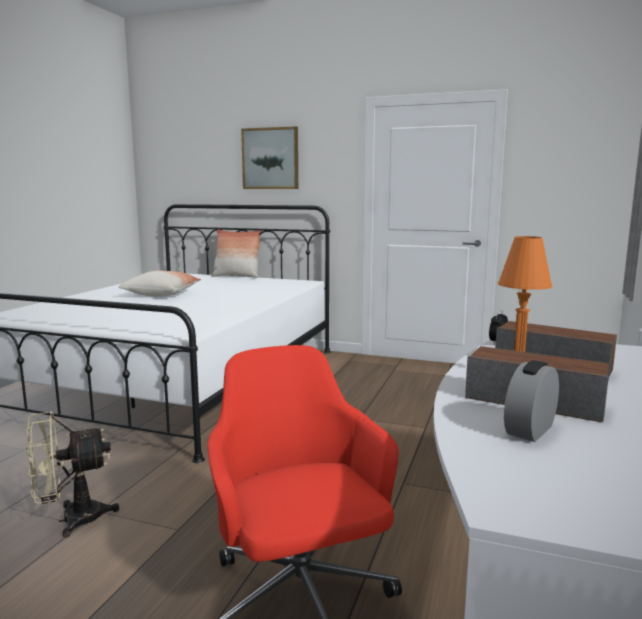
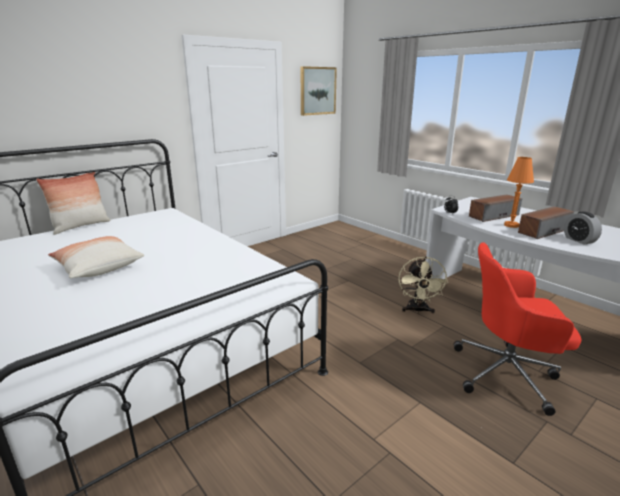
camera: 60 degrees left, 10 degrees up
beige fan [26,411,119,538] -> beige fan moved to [399,256,448,314]
picture [241,126,298,189] -> picture moved to [300,66,337,116]

